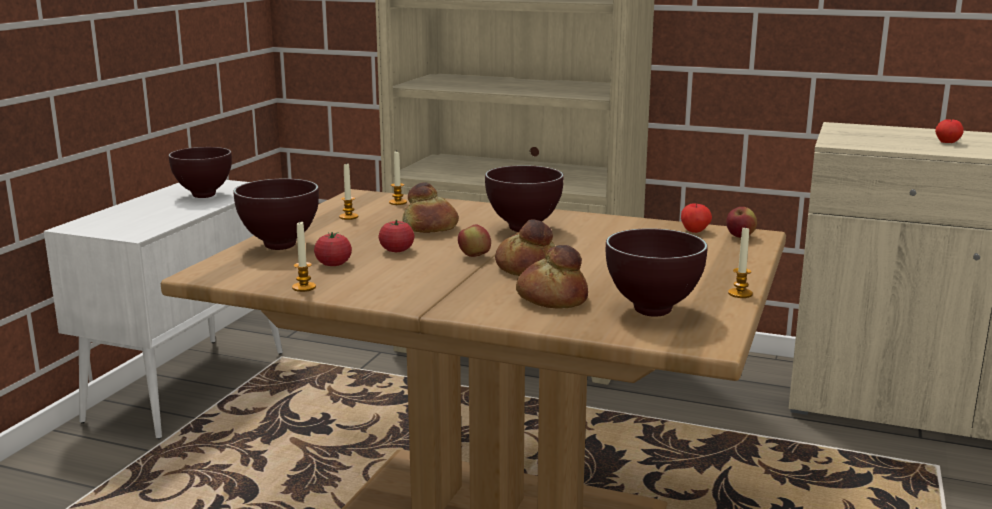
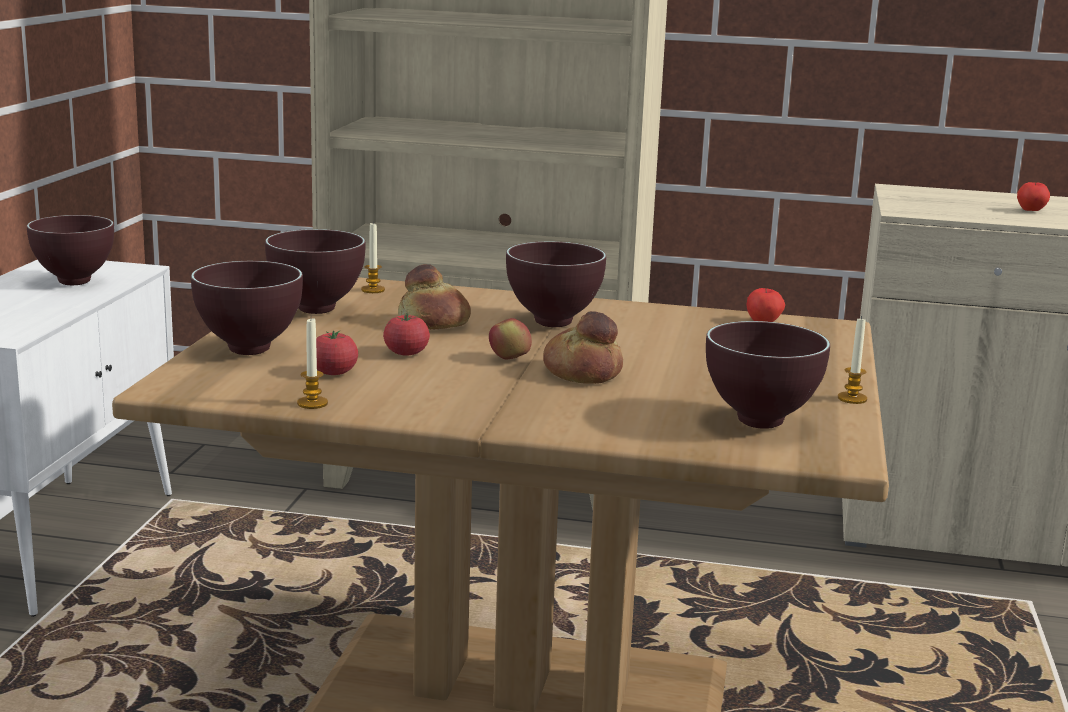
camera: 10 degrees left, 0 degrees up
candle [339,164,358,220] -> brown bowl [265,229,365,314]
bread [516,245,588,309] -> none
apple [726,207,757,238] -> none

